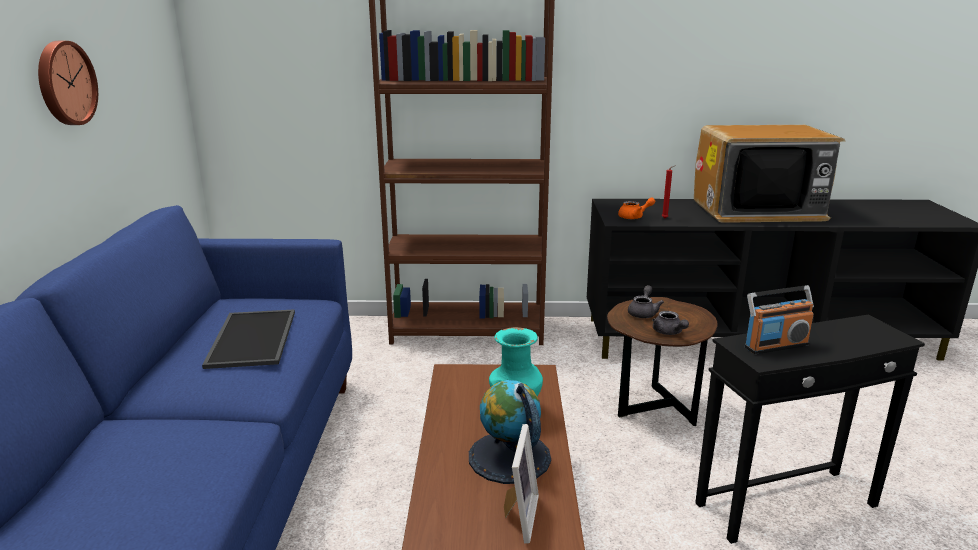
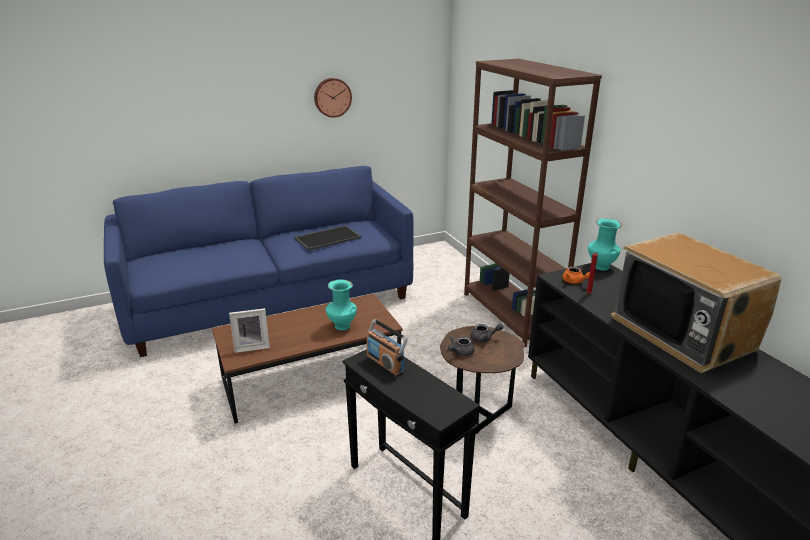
camera: 65 degrees right, 5 degrees up
globe [469,380,551,484] -> none
none -> turquoise vase [588,218,622,271]

